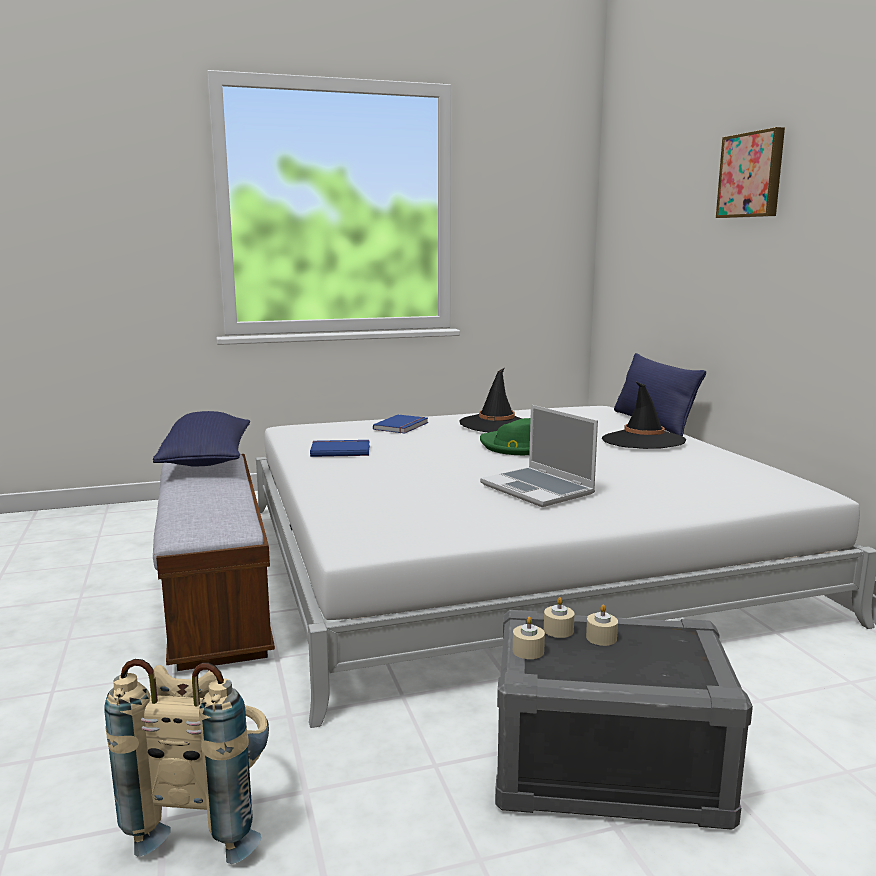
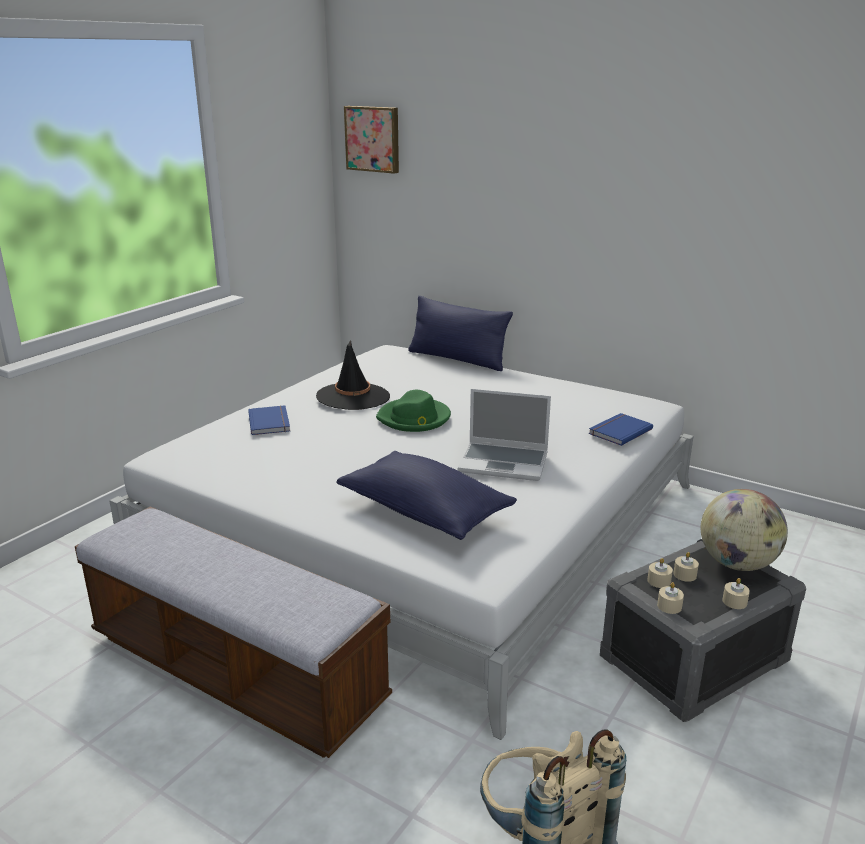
camera: 40 degrees left, 10 degrees up
blue pillow [153,411,250,467] -> blue pillow moved to [336,451,517,540]
blue book [310,440,370,457] -> blue book moved to [589,413,653,446]
black hat [602,381,686,449] -> none
picture [716,127,785,218] -> picture moved to [344,106,399,174]
none -> globe [701,489,788,571]
none -> beige candle [722,578,750,609]

